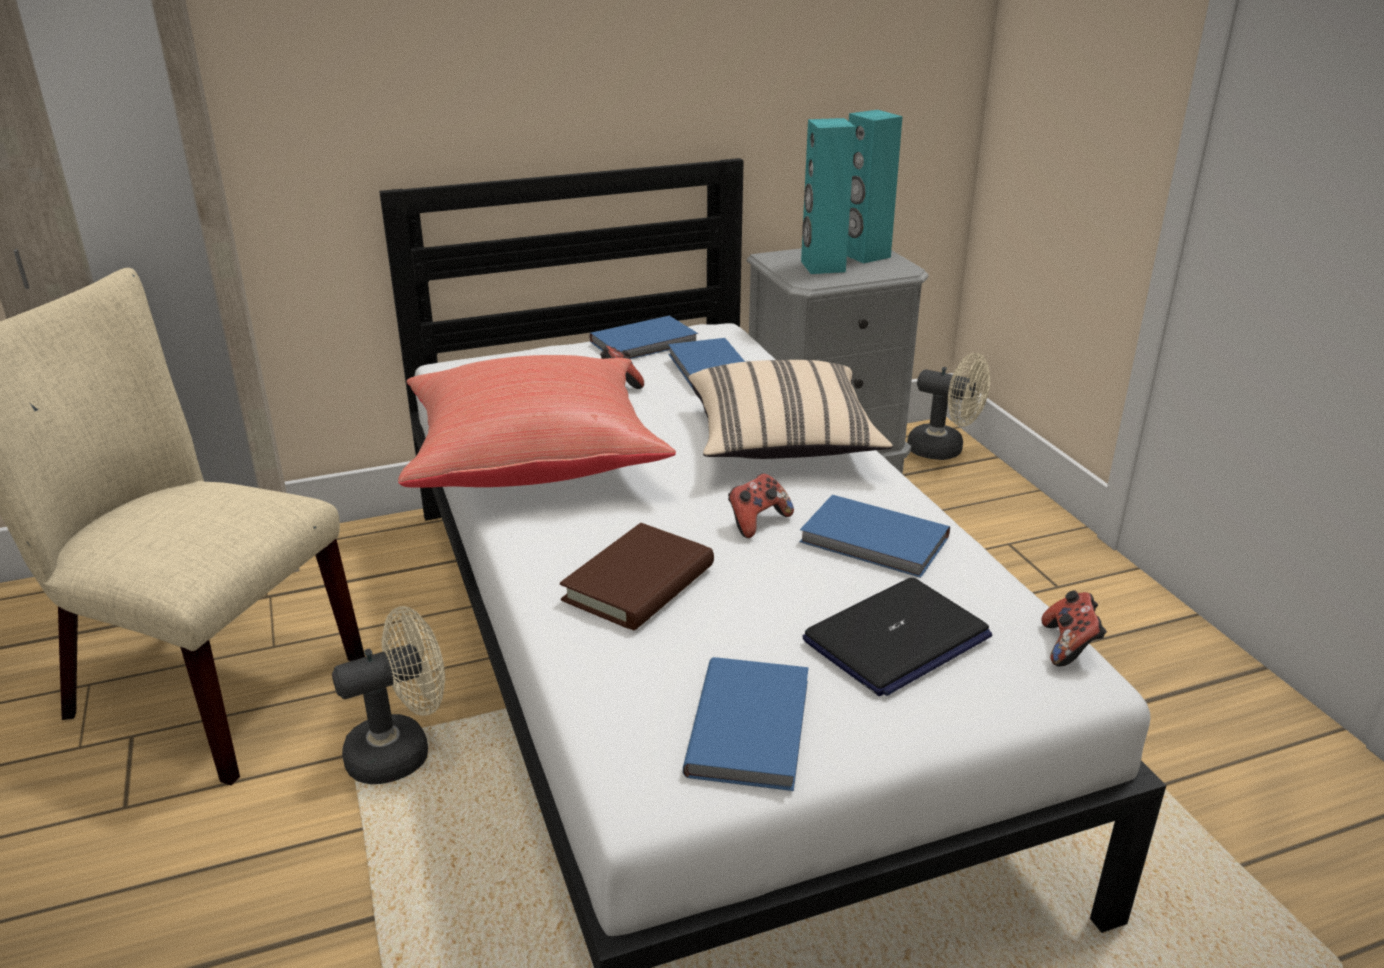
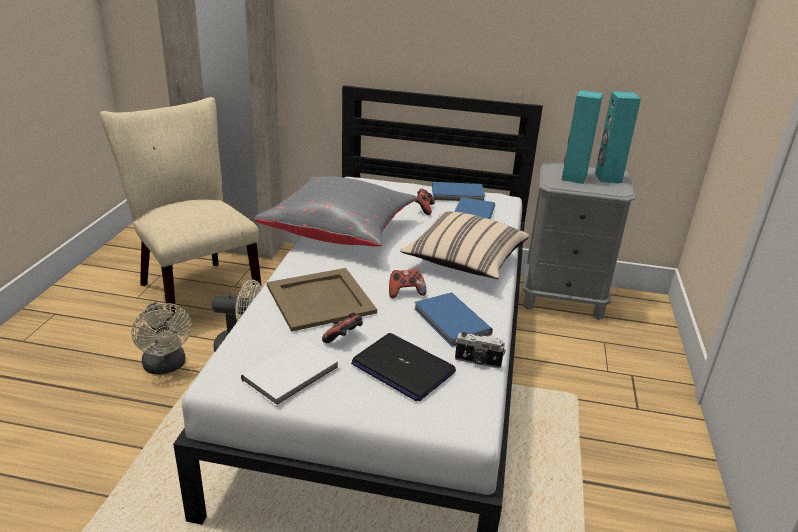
camera: 30 degrees right, 0 degrees up
red pillow [398,355,676,488] -> grey pillow [254,176,418,247]
brown book [560,523,714,631] -> beige tray [267,268,377,332]
blue book [683,657,809,791] -> white book [241,339,340,407]
laptop [803,578,992,696] -> laptop turned 45 degrees clockwise [351,333,456,401]
beige fan [907,353,990,460] -> beige fan moved to [131,303,192,375]
game controller [1042,591,1107,666] -> game controller moved to [322,312,363,343]
none -> camera [455,332,506,368]

